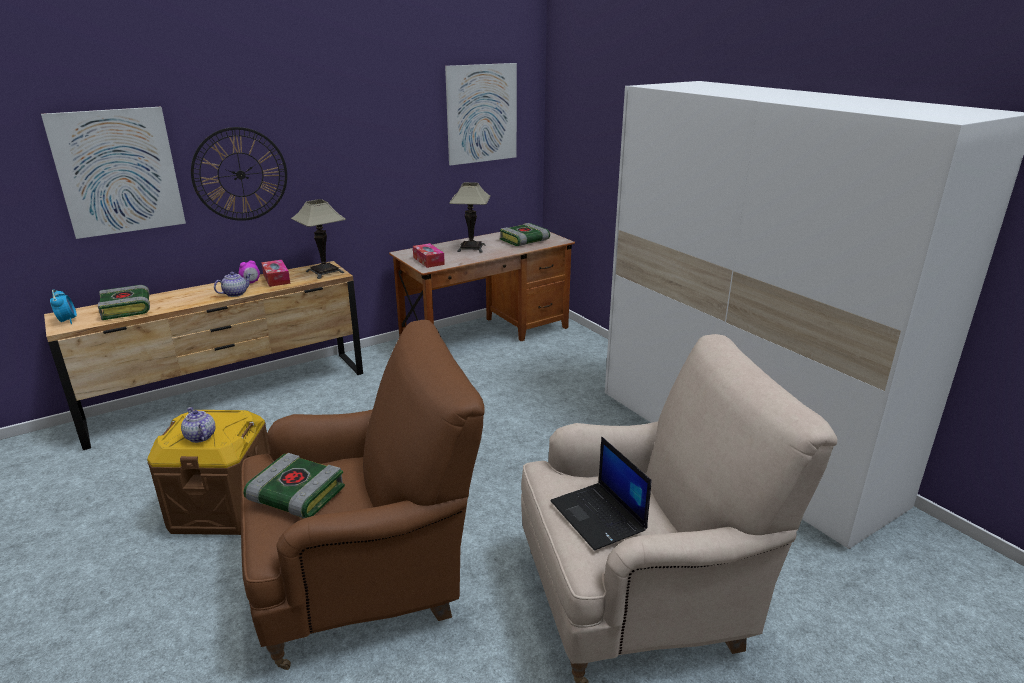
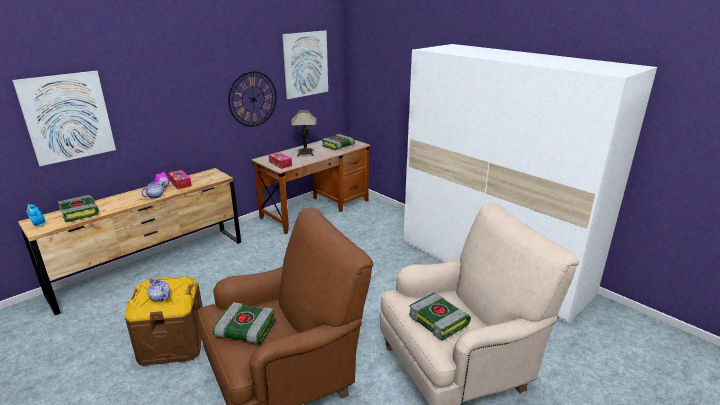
camera: 10 degrees left, 0 degrees up
wall clock [191,127,287,221] -> wall clock moved to [228,71,277,127]
table lamp [291,199,346,279] -> none
laptop [551,437,651,551] -> book [409,293,471,340]

